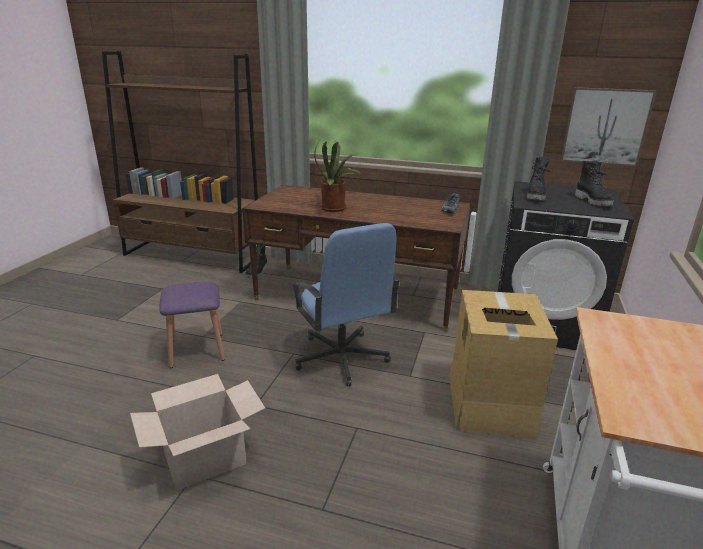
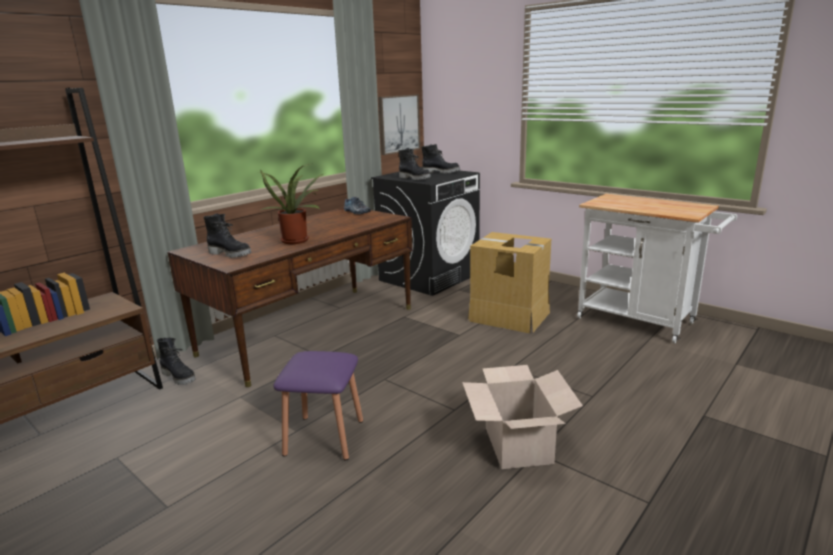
camera: 65 degrees left, 5 degrees down
blue office chair [292,223,401,387] -> none
none -> black boot [203,213,252,258]

